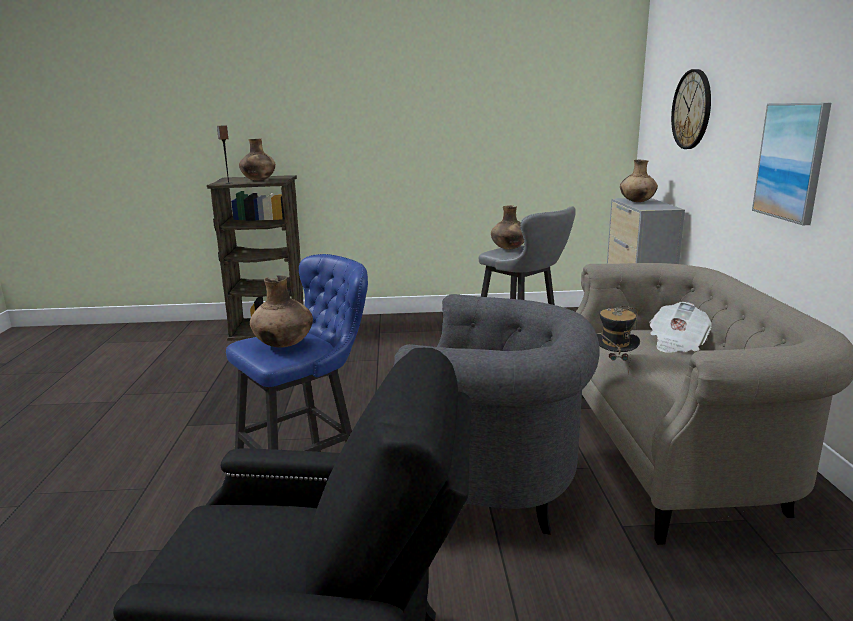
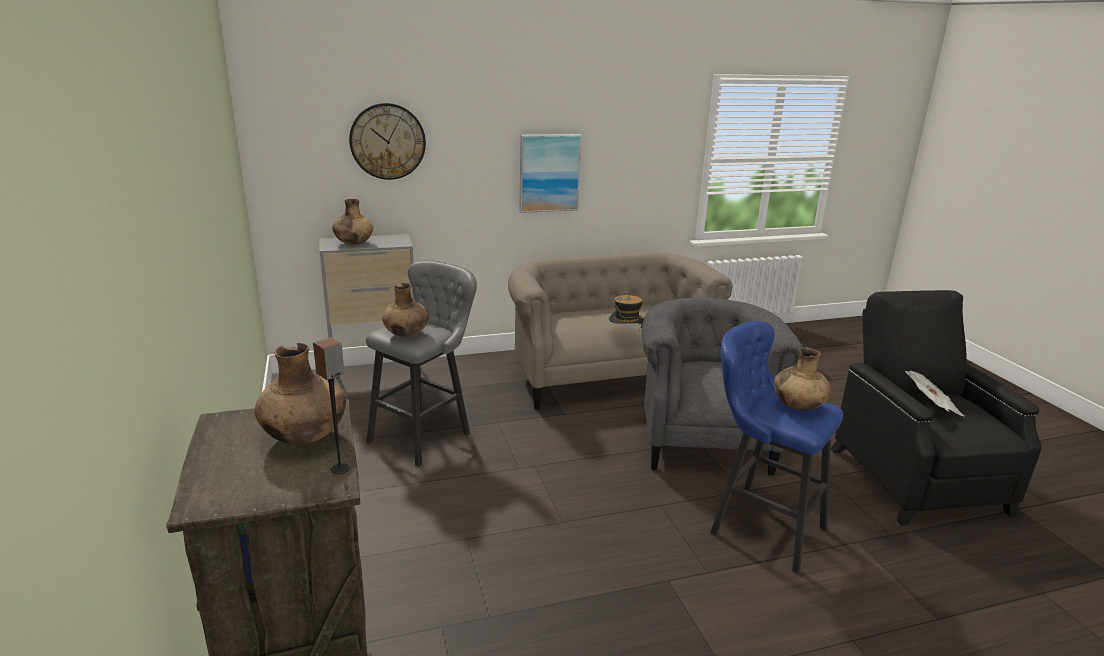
camera: 105 degrees left, 5 degrees up
newspaper [649,302,711,353] -> newspaper moved to [905,371,964,416]

